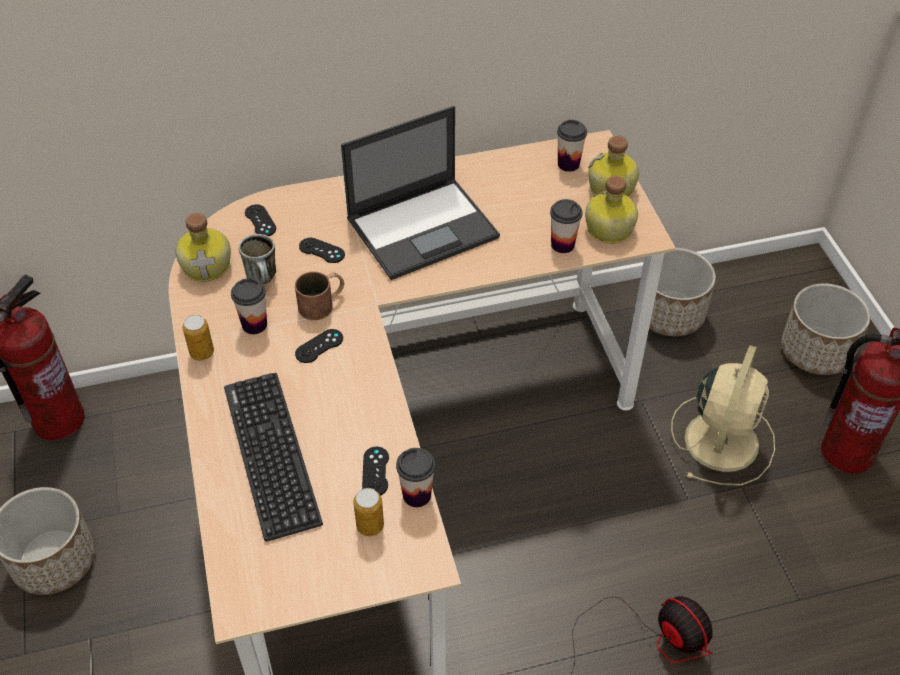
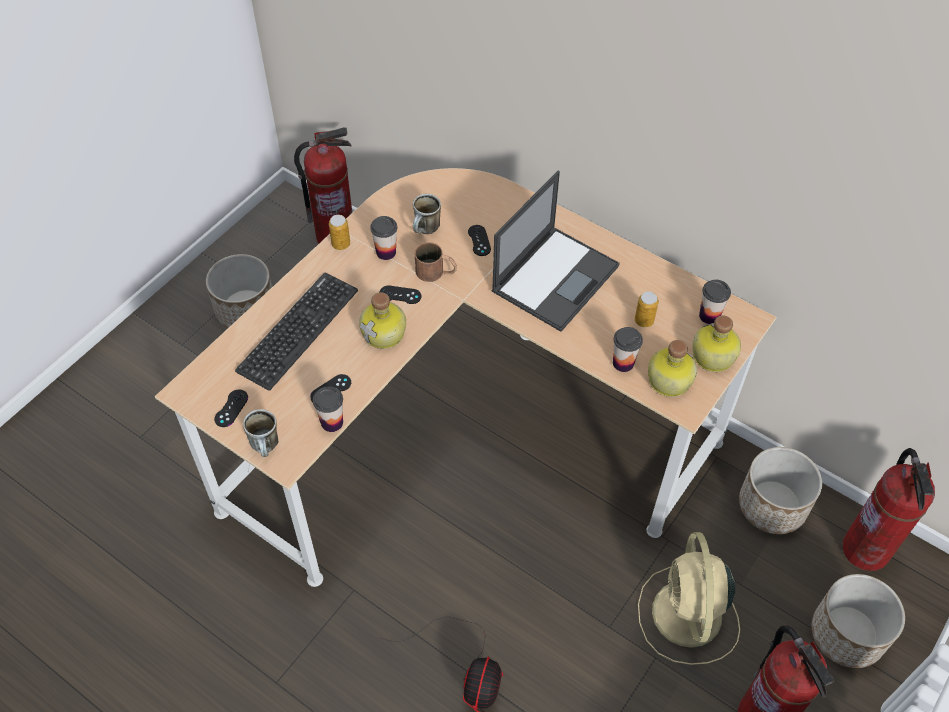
camera: 50 degrees right, 5 degrees up
bottle [176,213,231,282] -> bottle moved to [359,292,406,349]
black game controller [245,204,276,236] -> black game controller moved to [214,389,248,427]
laptop [341,106,500,280] -> laptop turned 75 degrees counterclockwise [491,171,620,332]
can [354,488,384,536] -> can moved to [635,291,659,327]
beige fan [671,345,775,486] -> beige fan turned 105 degrees clockwise [638,532,740,665]
none -> mug [243,409,278,457]
none -> fire extinguisher [842,448,935,571]

